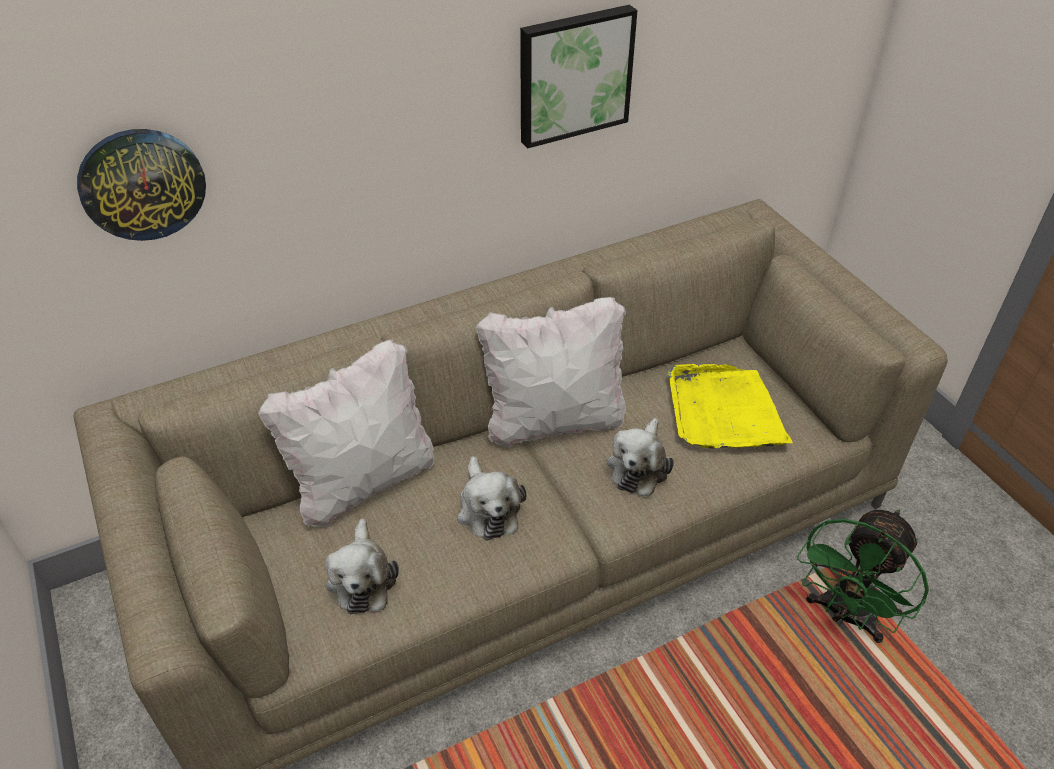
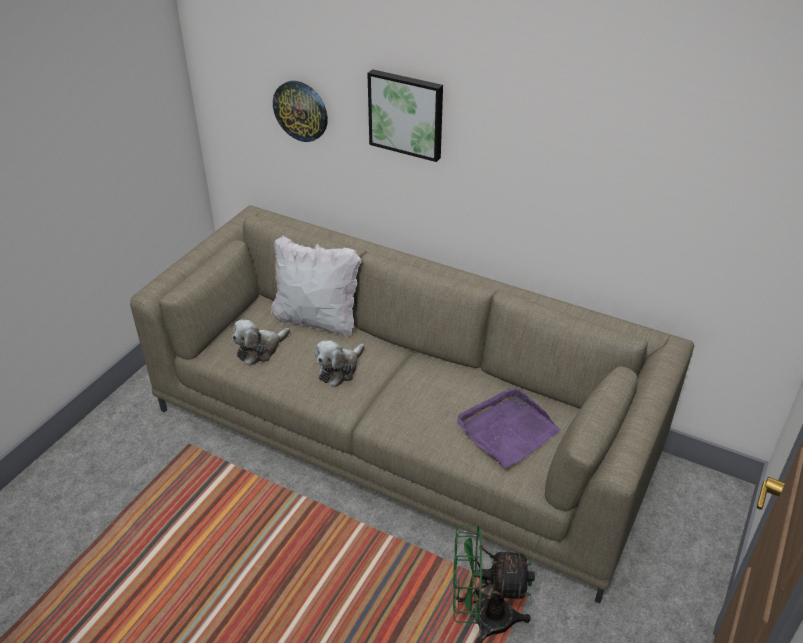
camera: 55 degrees right, 5 degrees down
white pillow [476,297,626,448] -> none
picture [520,5,637,149] -> picture moved to [367,69,443,162]
plush toy [607,418,674,497] -> none
yellow tray [668,364,793,449] -> purple tray [457,388,561,468]

